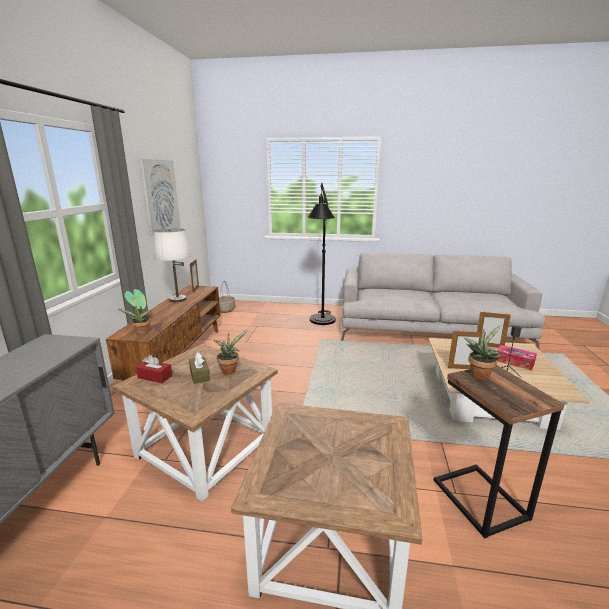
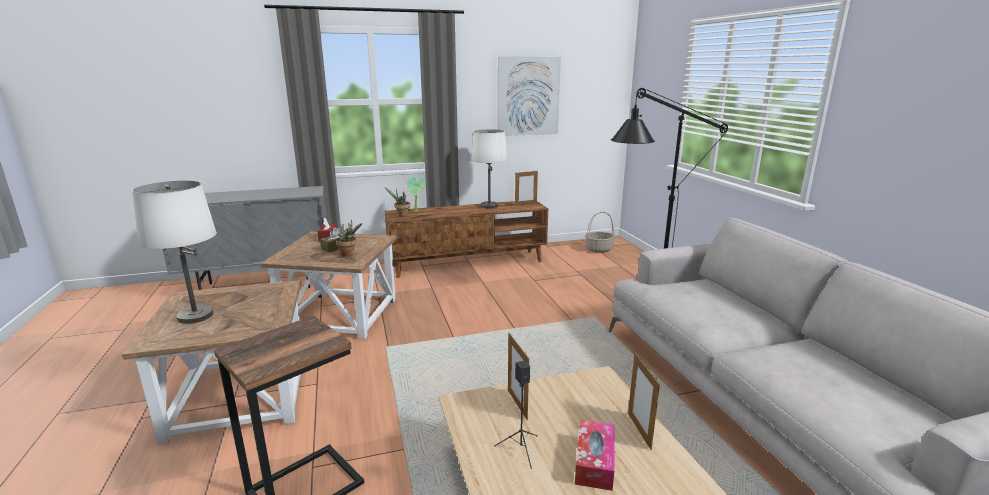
camera: 65 degrees right, 0 degrees up
potted plant [464,325,502,380] -> none
none -> white table lamp [132,180,217,324]

